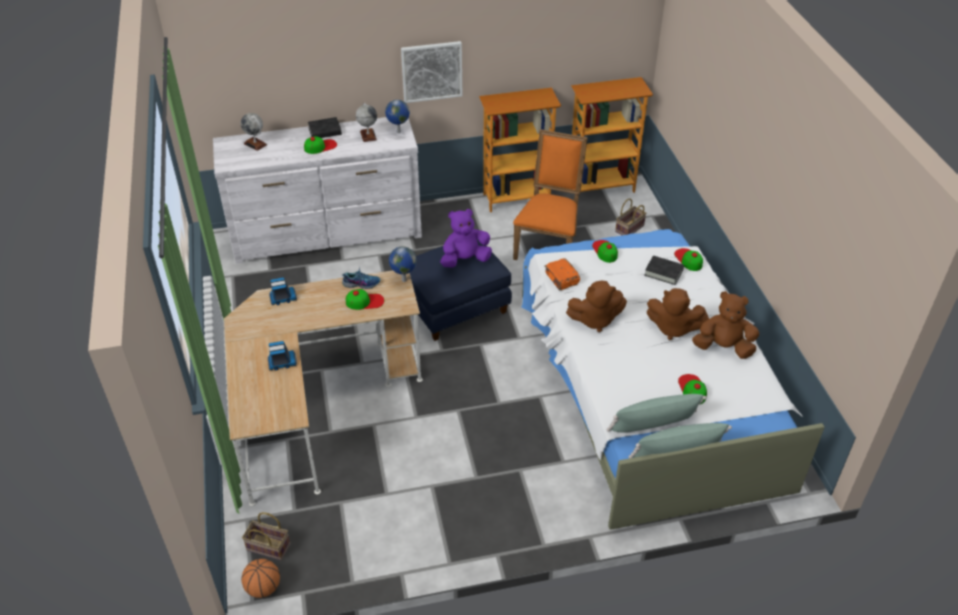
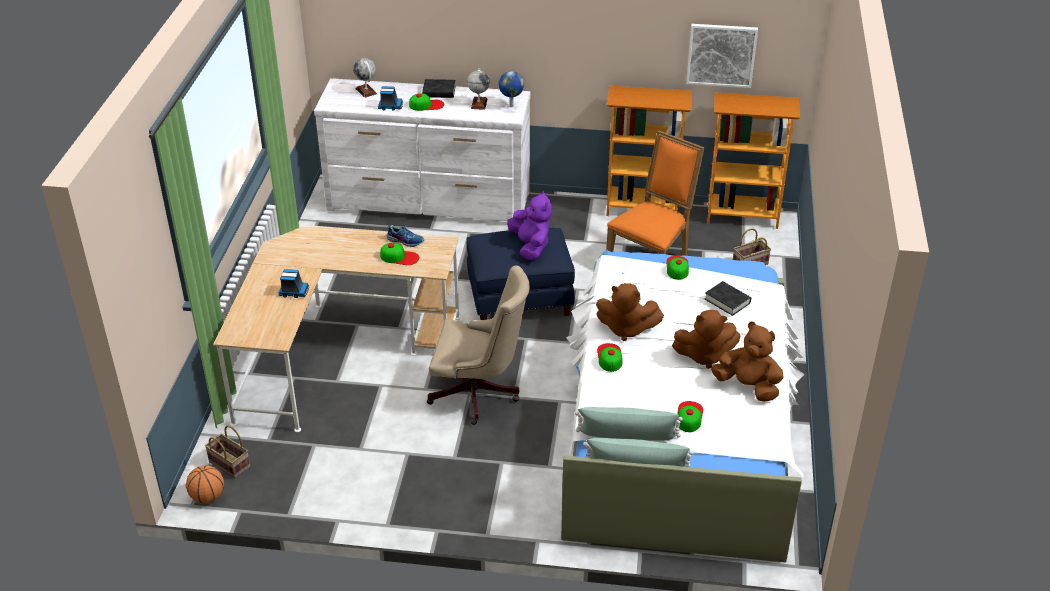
camera: 20 degrees right, 5 degrees down
toy truck [269,277,297,305] -> toy truck moved to [378,86,403,111]
globe [389,246,417,282] -> none
picture [401,41,462,103] -> picture moved to [686,24,758,88]
purple plush toy [440,209,492,268] -> purple plush toy turned 75 degrees clockwise [507,190,552,260]
orange book [544,258,580,290] -> none
brown plush toy [647,288,709,340] -> brown plush toy turned 45 degrees counterclockwise [672,310,740,369]
cap [674,248,703,271] -> cap moved to [597,343,622,372]
none -> beige office chair [427,266,529,425]

